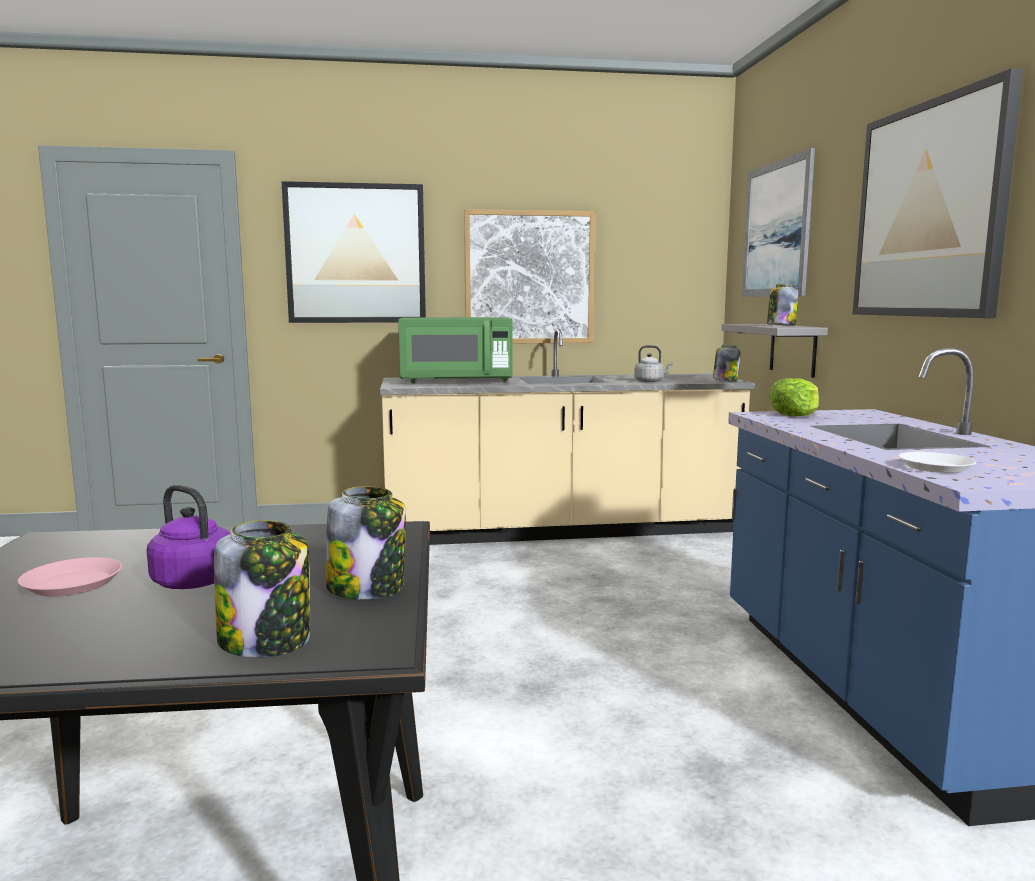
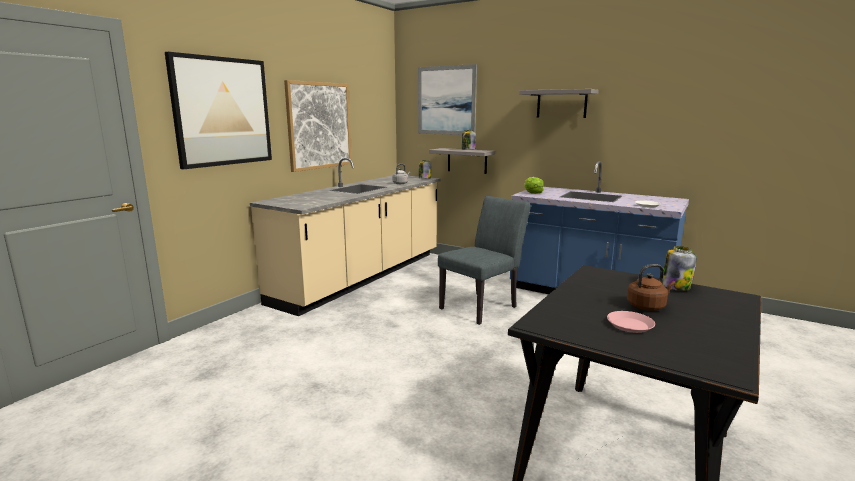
camera: 50 degrees left, 5 degrees up
purple kettle [147,485,231,589] -> brown kettle [627,264,675,311]
jar [214,520,310,658] -> none
green microwave [398,317,512,383] -> none
picture [853,68,1023,318] -> grey shelf [519,89,599,118]
none -> grey chair [438,196,531,325]

